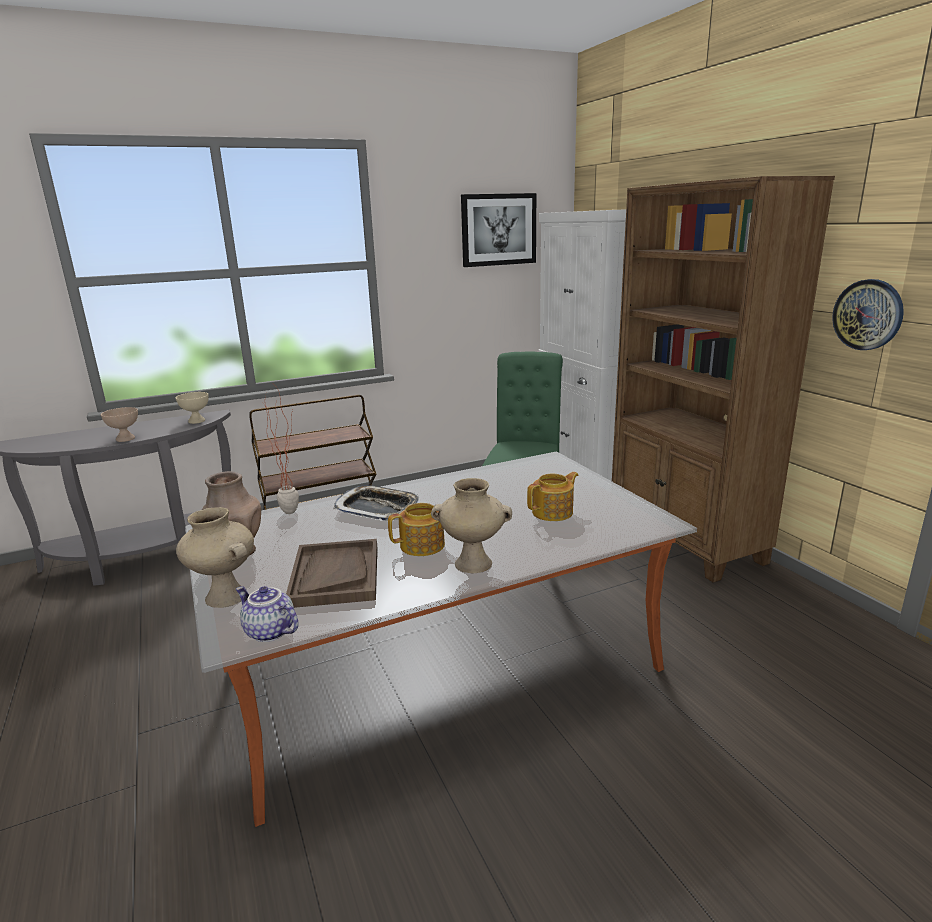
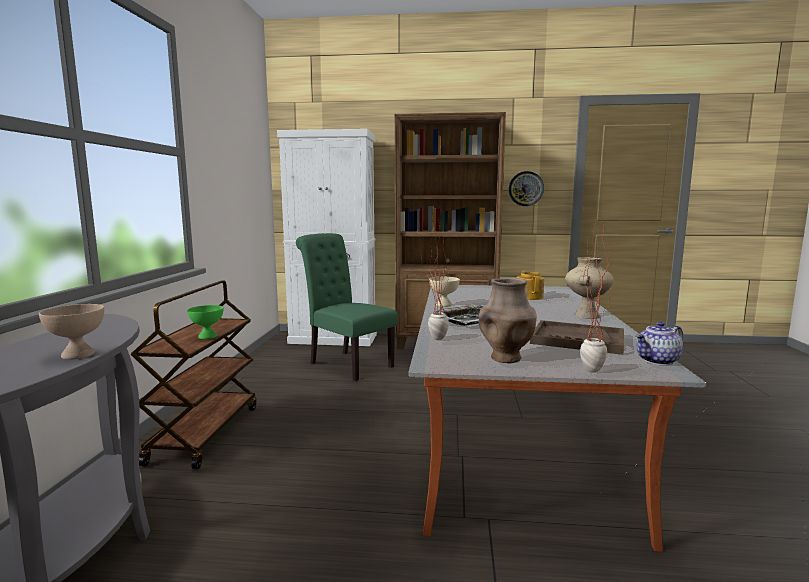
camera: 60 degrees left, 10 degrees down
beige bowl [176,392,209,424] -> beige bowl moved to [429,277,460,307]
beige vase [176,507,254,608] -> potted plant [580,213,614,372]
teapot [388,503,445,556] -> none
picture [461,193,536,267] -> none
none -> green bowl [187,305,223,339]

